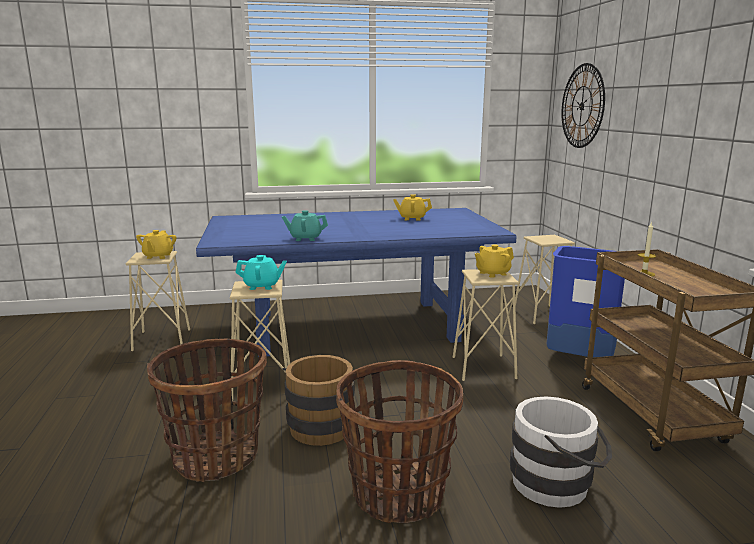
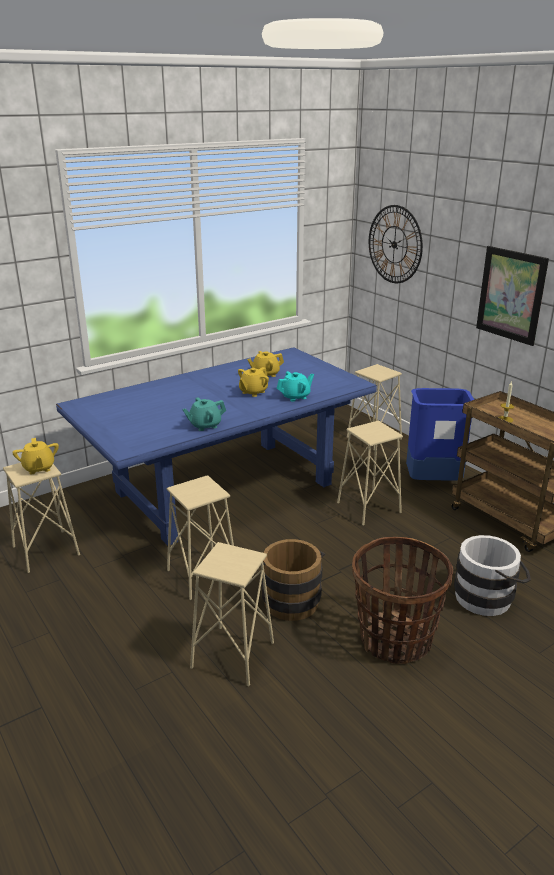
camera: 25 degrees left, 10 degrees up
basket [147,339,267,482] -> beige stool [190,542,274,686]
turquoise teapot [235,255,287,290] -> turquoise teapot moved to [277,371,314,402]
yellow teapot [475,244,514,278] -> yellow teapot moved to [238,367,269,397]
none -> picture [476,246,549,346]

